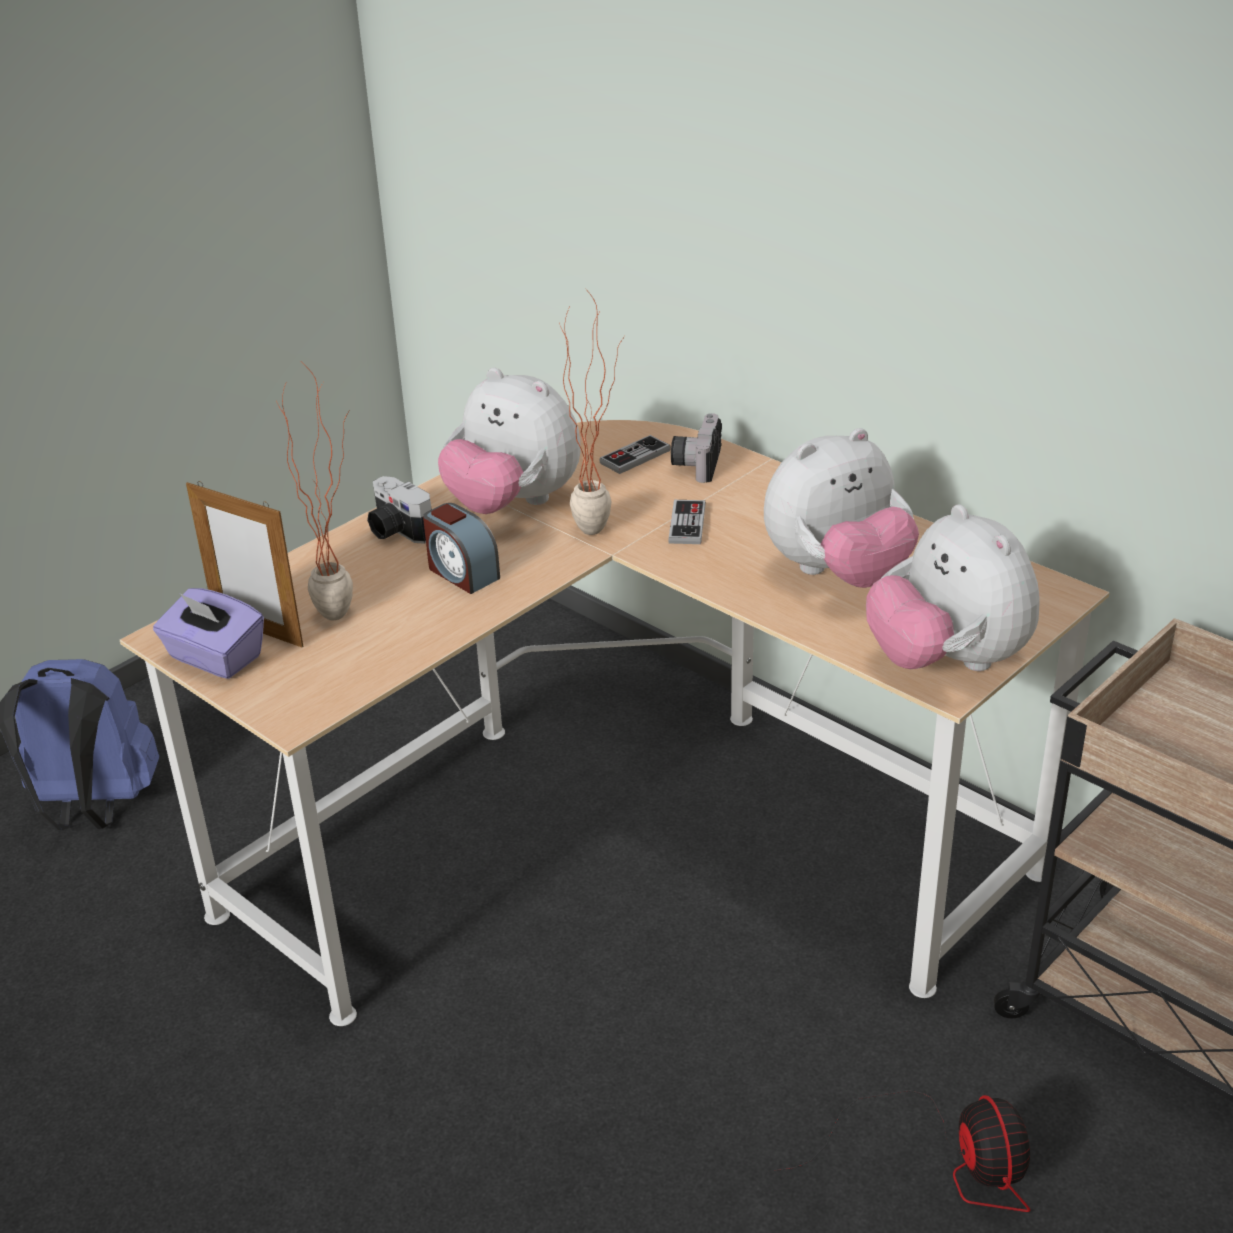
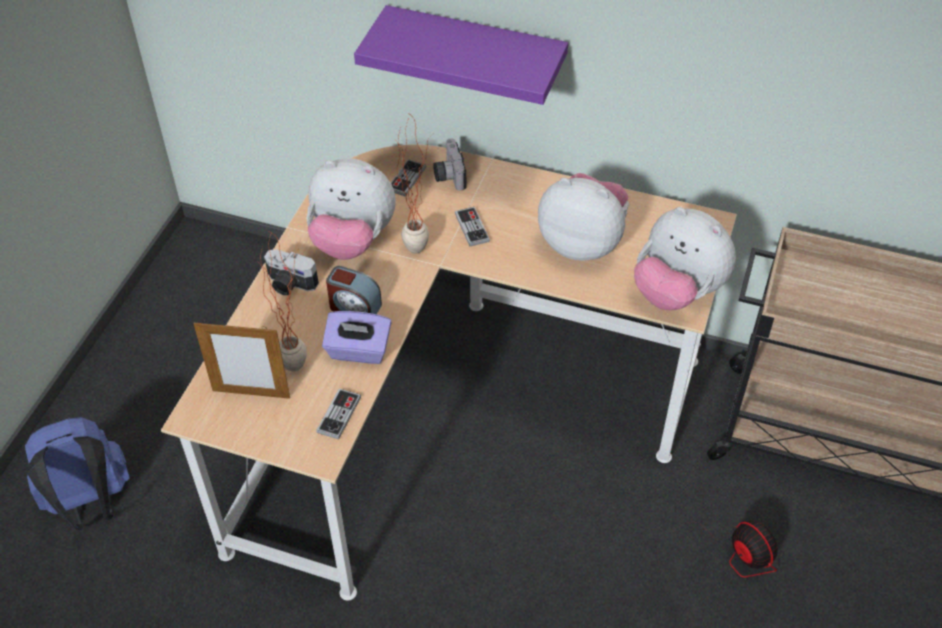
camera: 25 degrees left, 15 degrees up
purple tissue box [153,588,264,679] -> purple tissue box moved to [322,311,392,364]
plush toy [764,428,919,588] -> plush toy turned 105 degrees counterclockwise [538,173,629,261]
none -> game controller [316,388,361,440]
none -> purple shelf [354,5,568,105]

